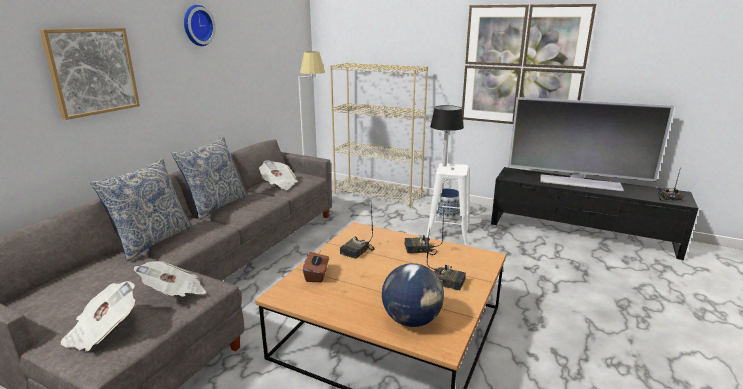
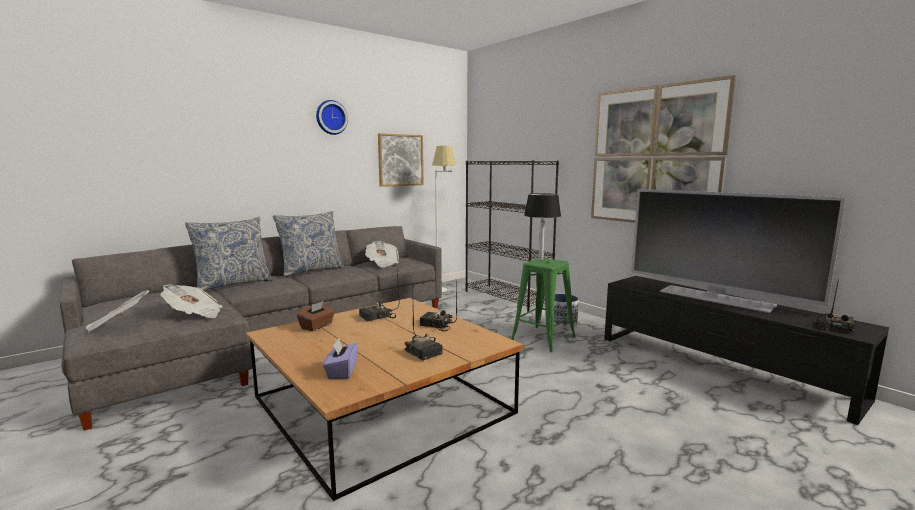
camera: 25 degrees right, 10 degrees down
picture [40,28,140,120] -> picture moved to [378,133,424,187]
beige bookcase [330,63,428,208] -> black bookcase [465,160,559,312]
globe [382,263,444,327] -> purple tissue box [323,338,358,379]
white stool [427,163,470,245] -> green stool [511,258,576,352]

